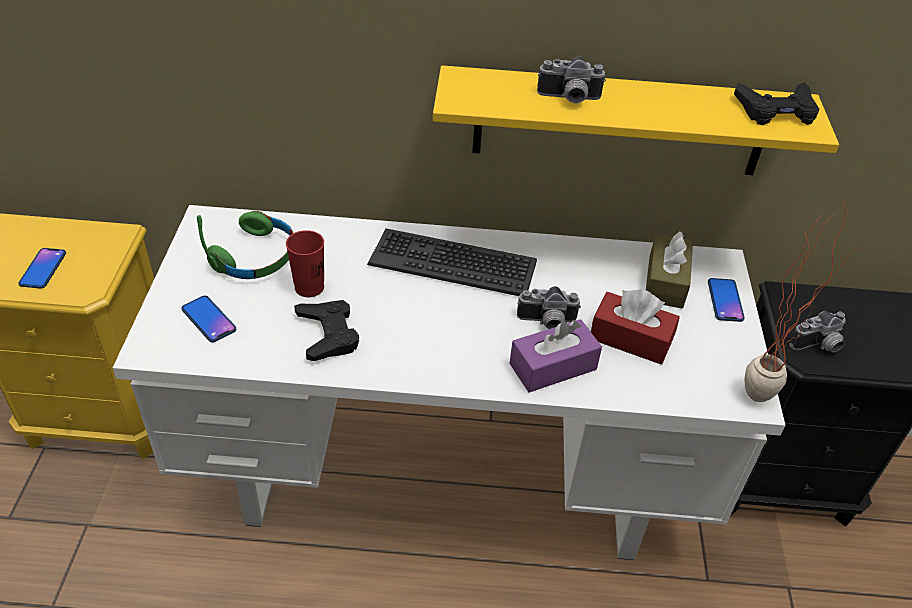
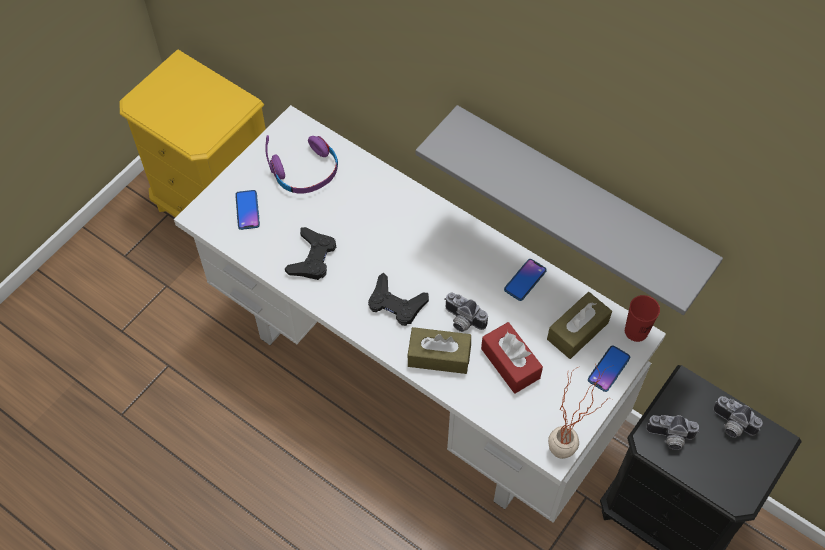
camera: 35 degrees right, 15 degrees up
phone [18,248,66,289] -> phone moved to [504,259,547,301]
green headphones [197,211,293,279] -> purple headphones [265,135,338,194]
red cup [286,230,324,297] -> red cup moved to [625,295,660,342]
keyboard [367,228,537,296] -> none
yellow shelf [433,65,839,175] -> grey shelf [416,105,723,315]
purple tissue box [509,319,602,393] -> brown tissue box [407,327,471,374]
camera [537,56,606,103] -> camera moved to [713,396,763,438]
black game controller [734,82,819,125] -> black game controller moved to [368,273,429,326]

